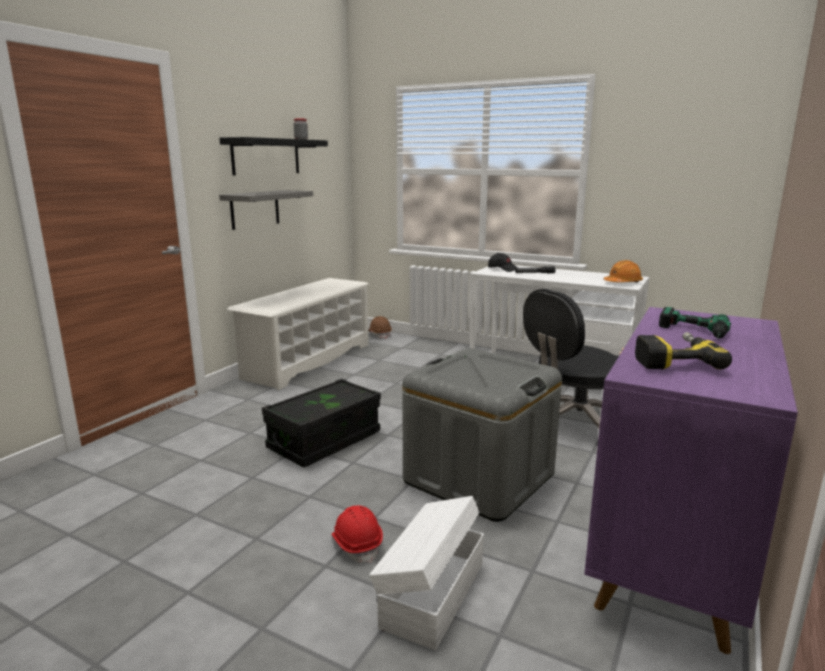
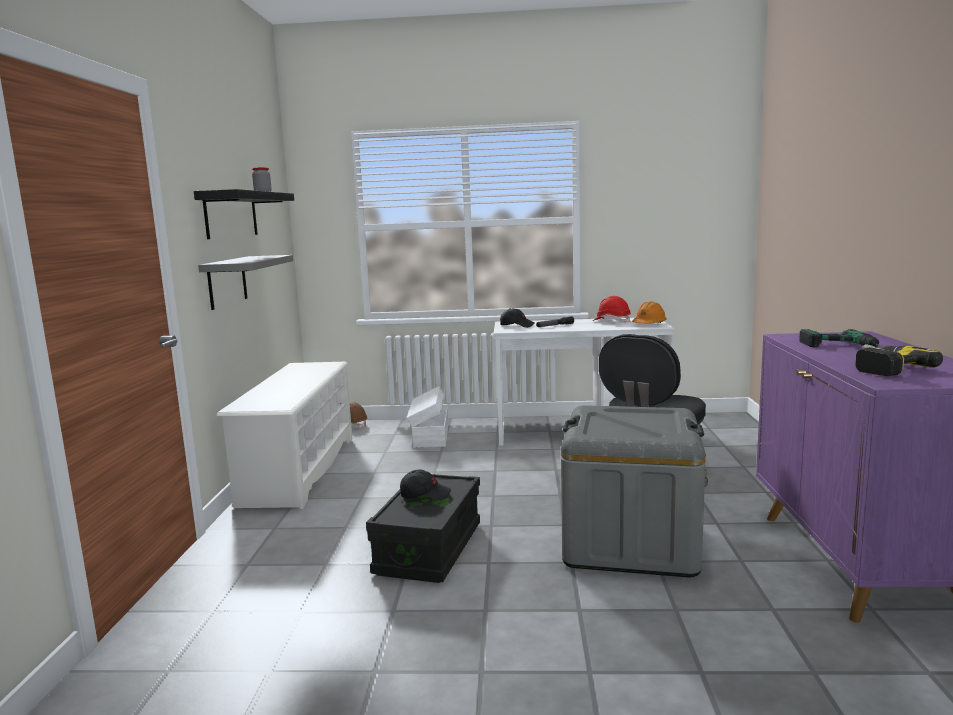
camera: 25 degrees left, 5 degrees down
red hard hat [332,505,383,563] -> red hard hat moved to [593,296,631,323]
white storage box [369,496,484,650] -> white storage box moved to [407,386,448,448]
none -> black cap [400,469,451,500]

